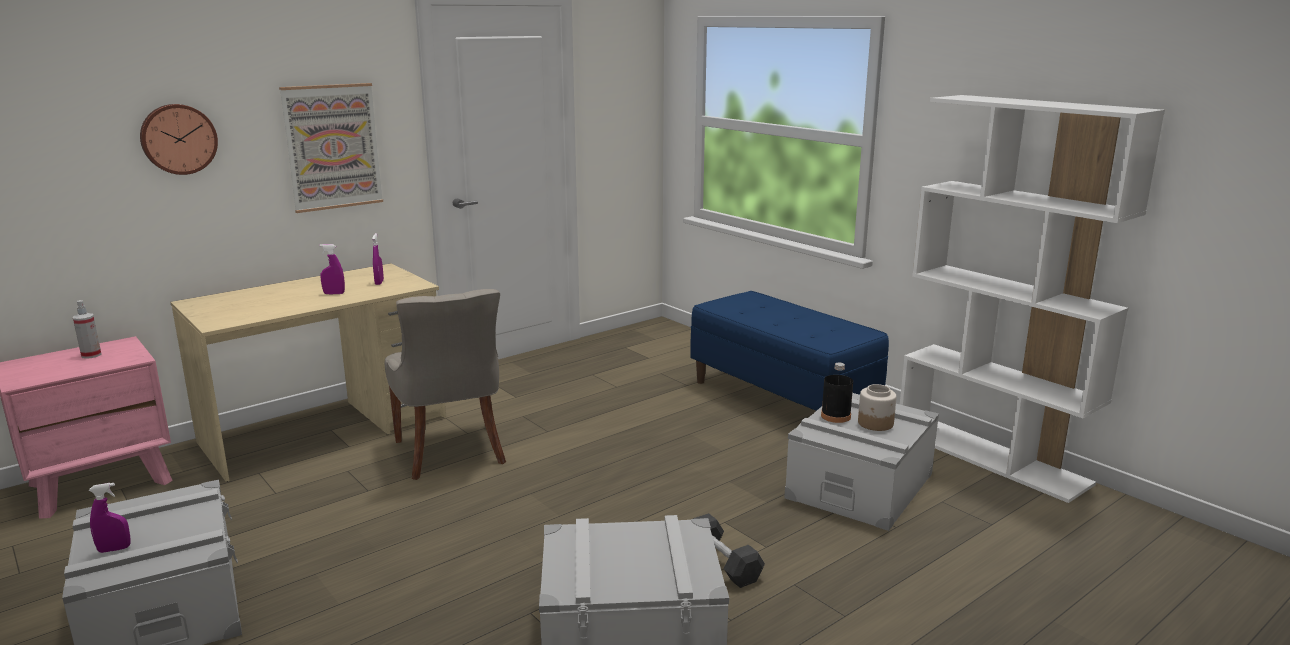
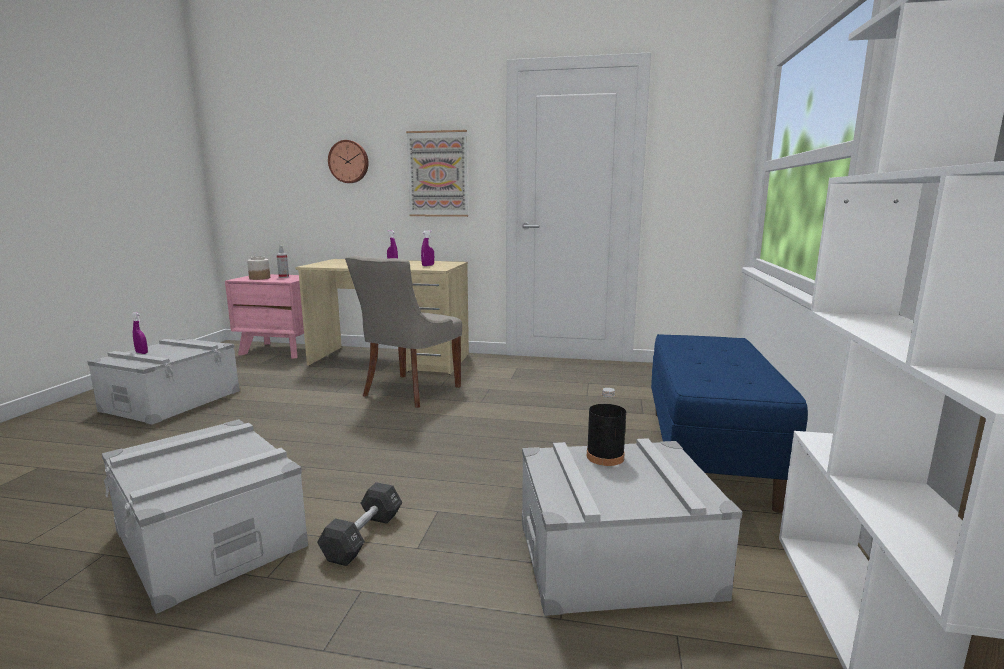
camera: 50 degrees right, 5 degrees down
jar [858,384,897,431] -> jar moved to [247,256,270,280]

